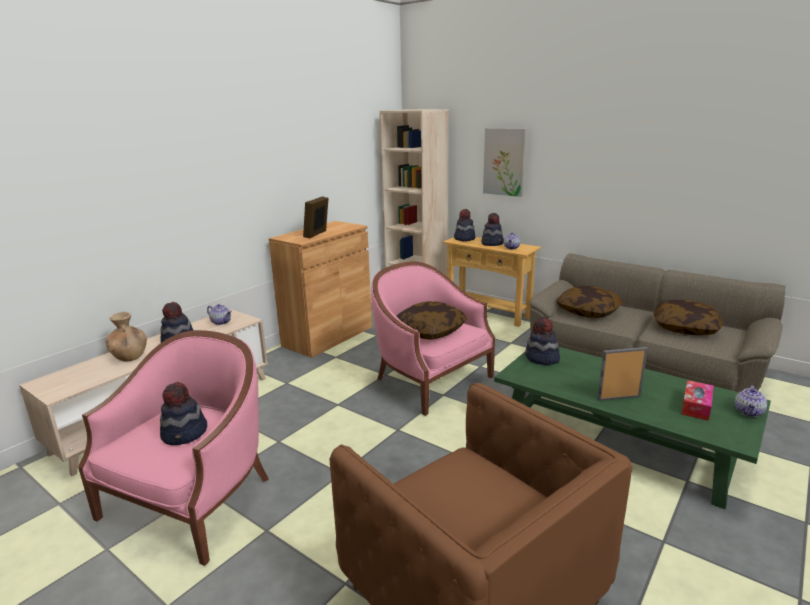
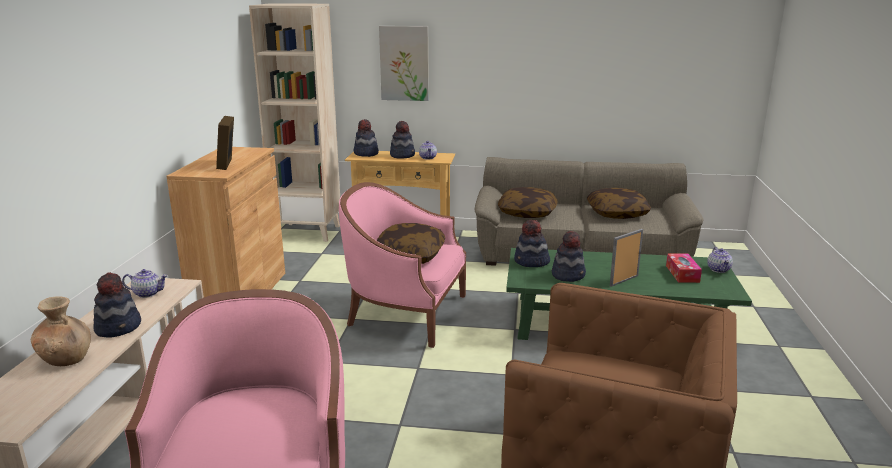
camera: 30 degrees left, 0 degrees up
hat [160,382,207,445] -> hat moved to [552,231,586,282]

